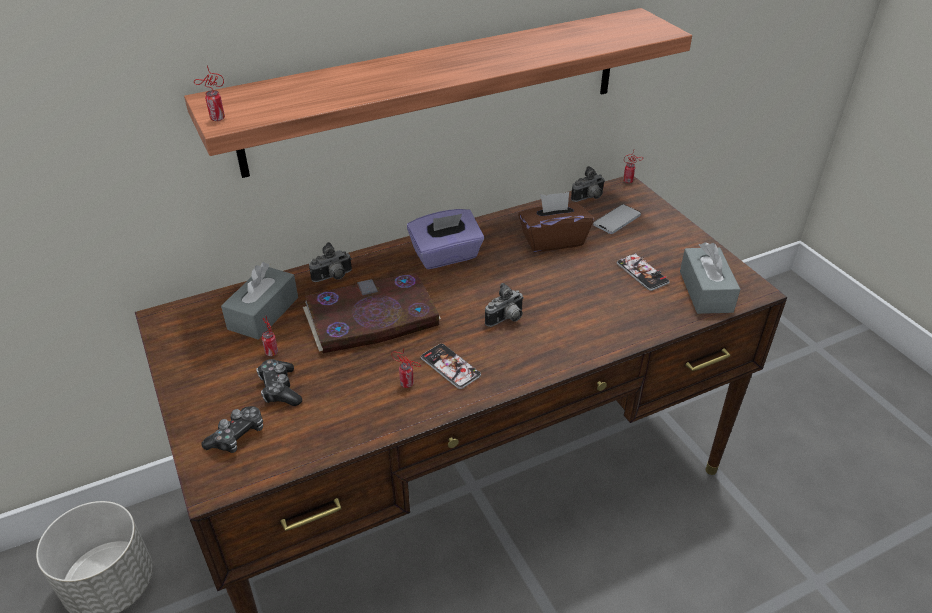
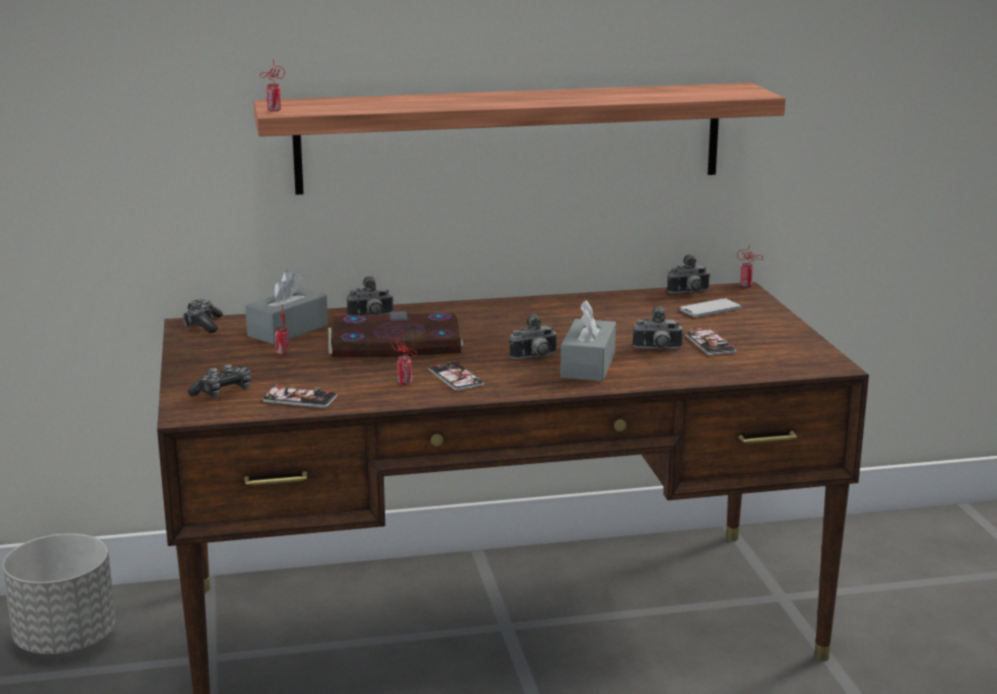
camera: 15 degrees right, 20 degrees down
game controller [256,359,302,406] -> game controller moved to [183,300,223,333]
purple tissue box [407,209,484,269] -> none
brown tissue box [518,192,594,252] -> none
grey tissue box [680,242,740,314] -> grey tissue box moved to [560,300,616,381]
none -> phone [262,384,337,408]
none -> camera [633,306,683,350]

